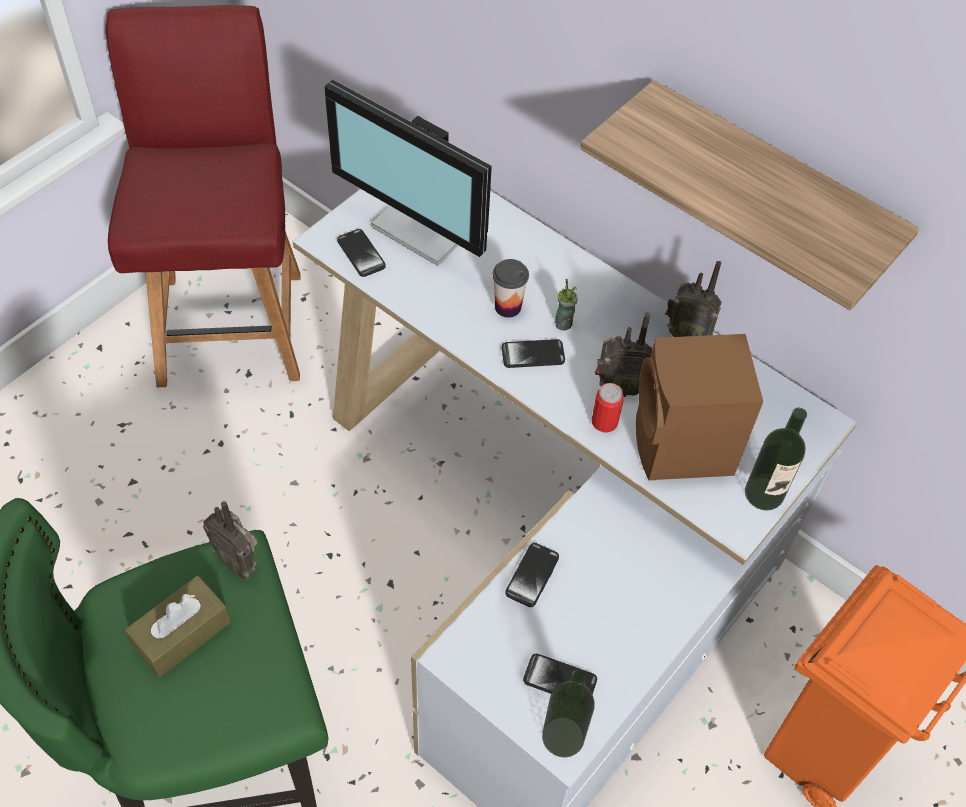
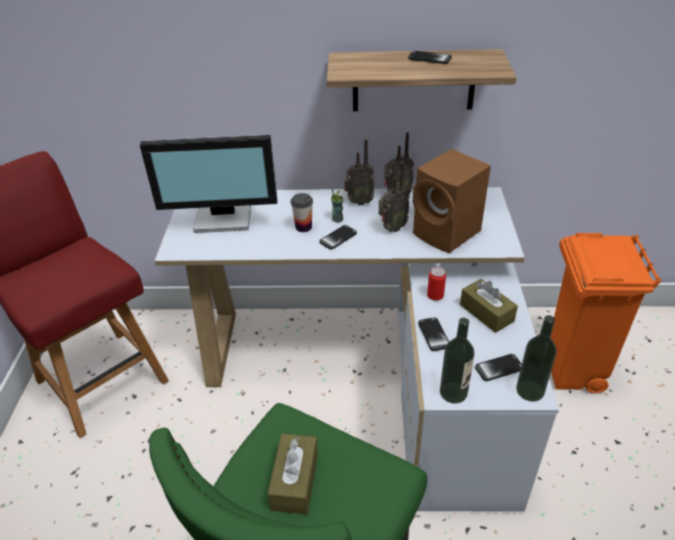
camera: 35 degrees left, 15 degrees down
radio [203,501,258,579] -> radio moved to [344,139,374,205]
phone [337,229,386,277] -> phone moved to [408,51,452,64]
can [592,383,624,432] -> can moved to [427,267,446,301]
bottle [745,408,807,510] -> bottle moved to [440,318,475,404]
none -> brown tissue box [460,279,518,333]

